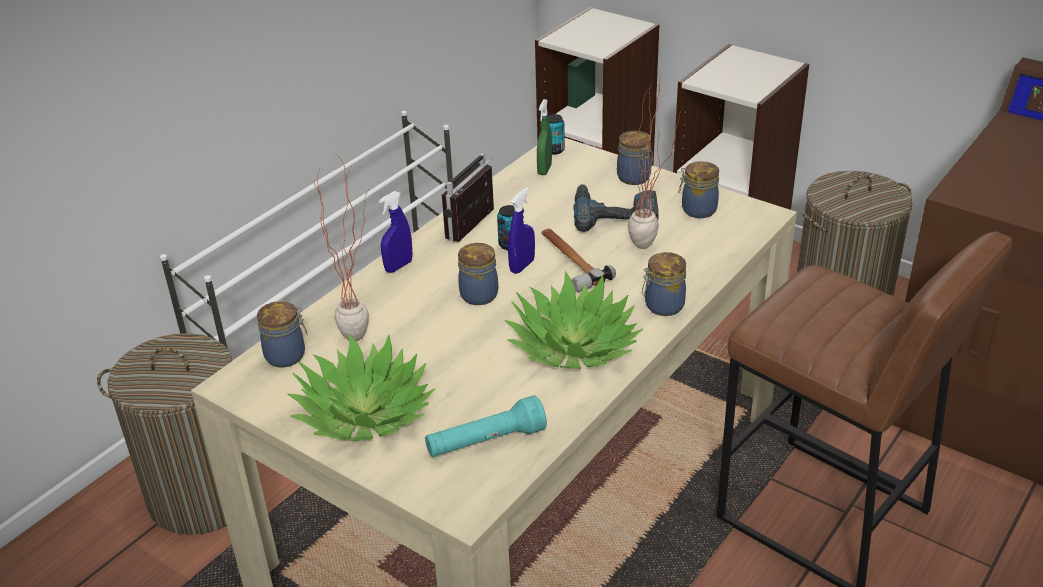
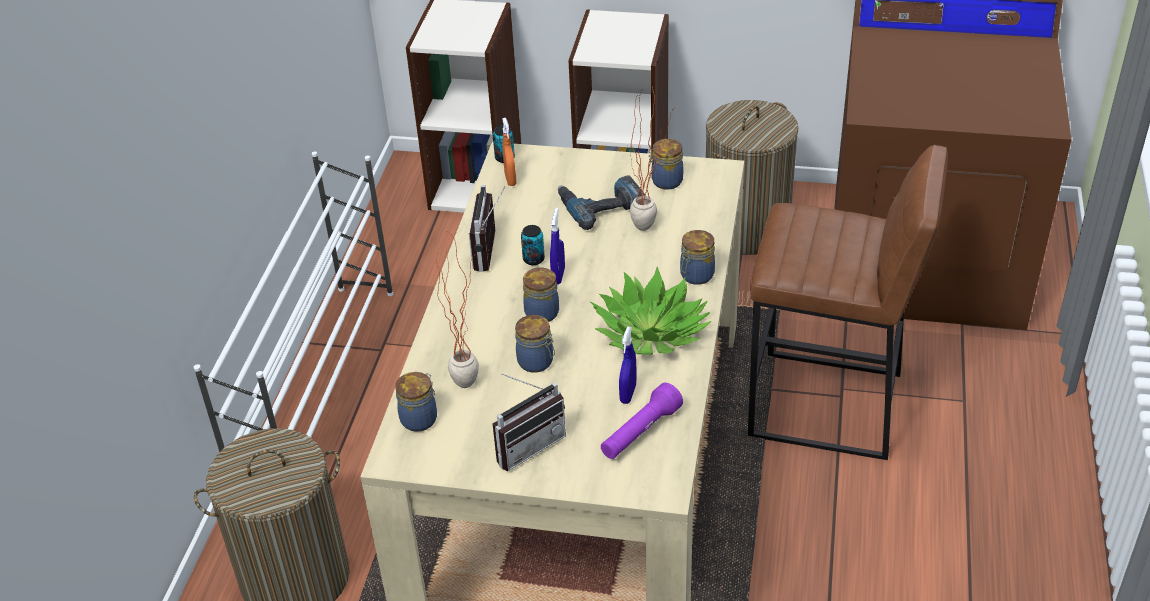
camera: 25 degrees left, 5 degrees up
potted plant [287,334,435,442] -> radio [492,373,566,471]
blue spray bottle [379,191,412,273] -> blue spray bottle moved to [619,327,637,404]
turquoise flashlight [425,395,547,457] -> purple flashlight [601,383,683,459]
green spray bottle [537,99,552,175] -> orange spray bottle [502,118,517,186]
hammer [541,228,616,292] -> none
jar [617,131,651,185] -> jar moved to [515,315,555,373]

